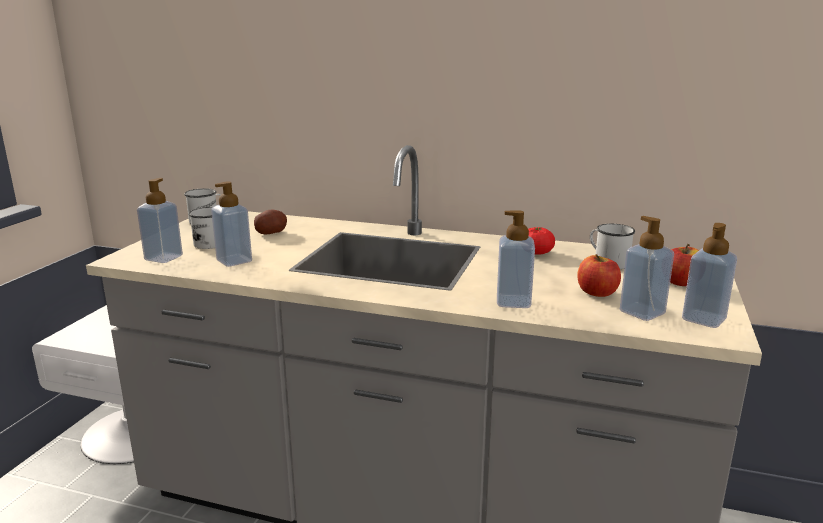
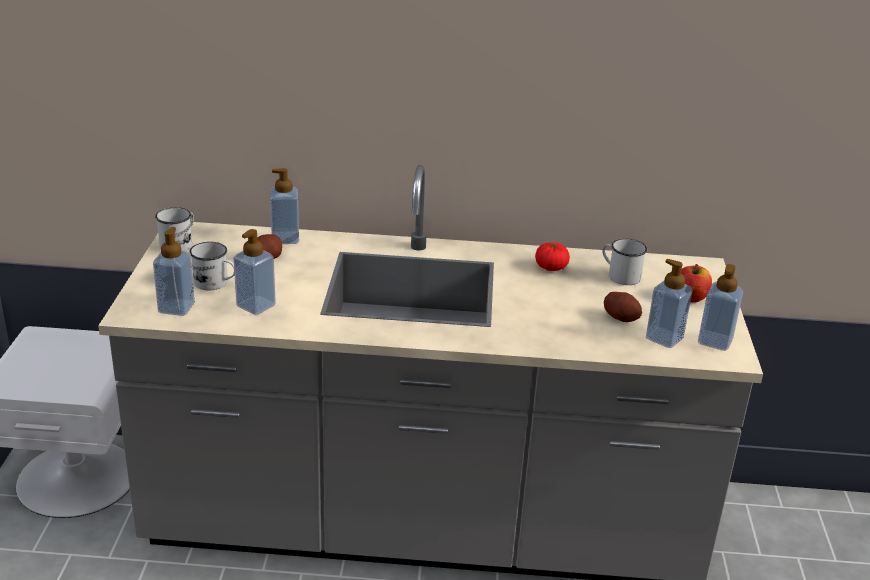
camera: 15 degrees left, 10 degrees up
soap dispenser [497,210,535,308] -> soap dispenser moved to [270,168,299,244]
apple [577,254,621,297] -> potato [604,292,642,322]

